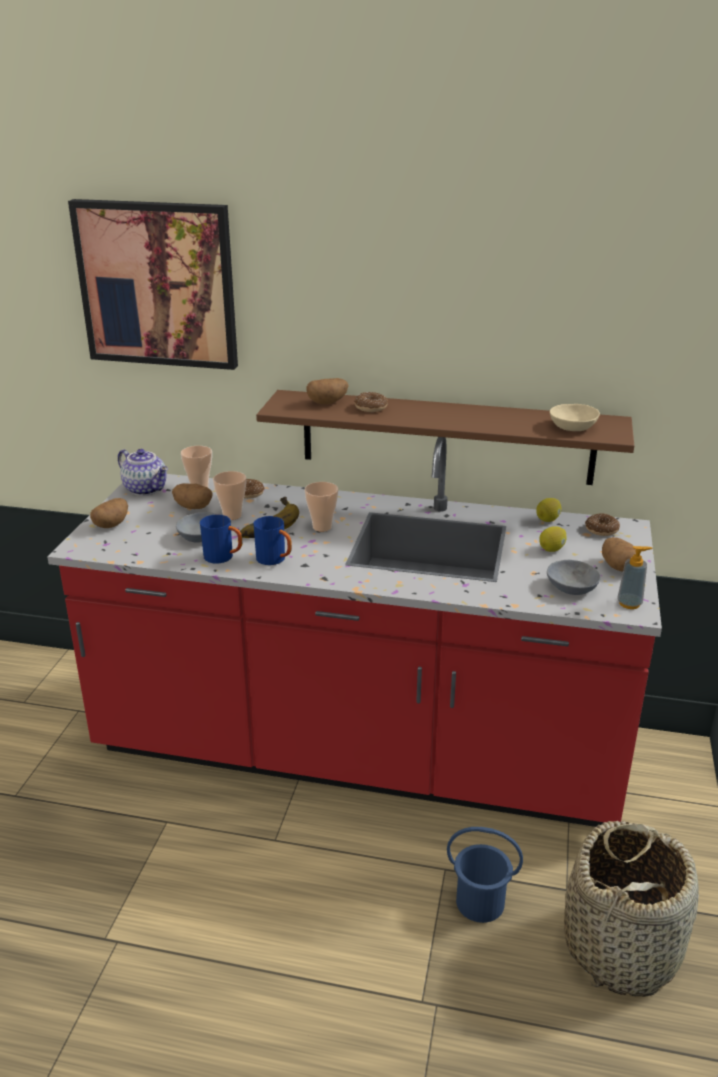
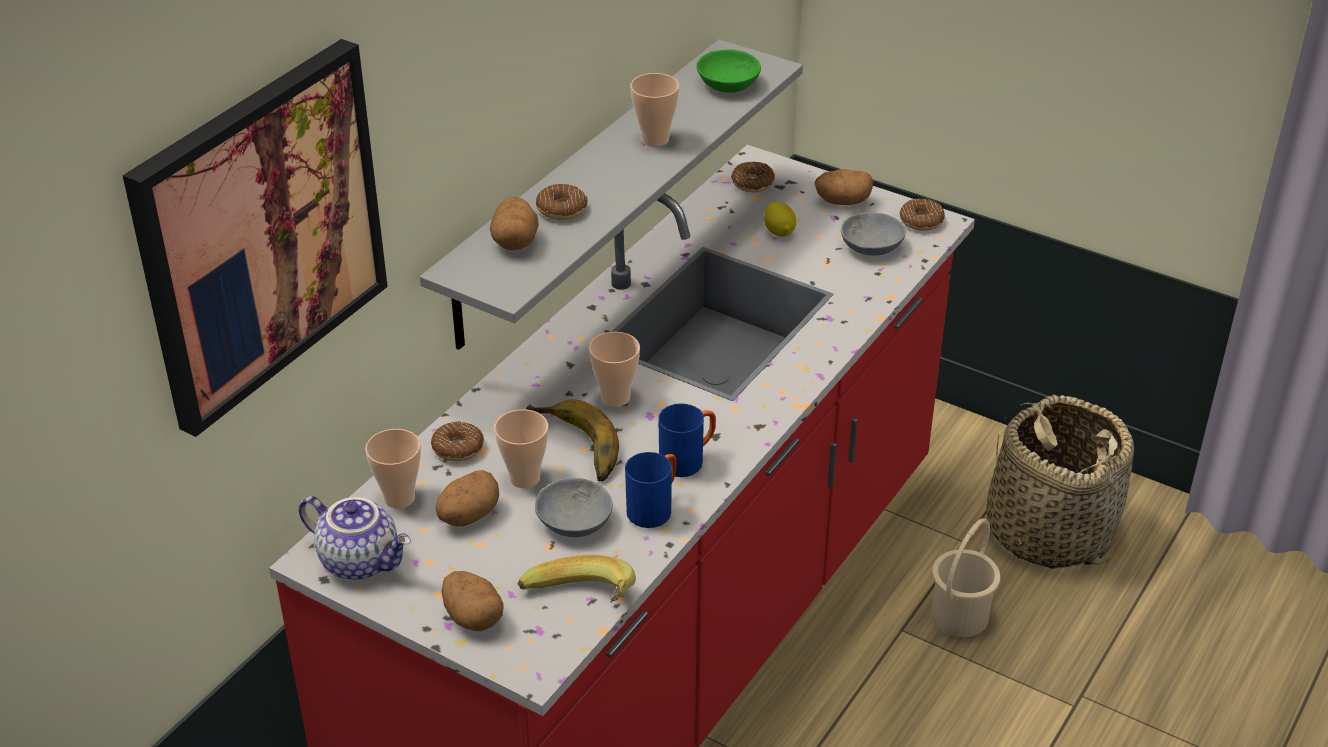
camera: 70 degrees left, 10 degrees up
teapot [118,449,168,496] -> teapot turned 60 degrees clockwise [299,496,411,580]
brown shelf [256,390,634,485] -> grey shelf [420,39,803,350]
blue bucket [447,827,523,923] -> beige bucket [931,519,1000,637]
lemon [536,498,561,522] -> none
beige bowl [550,404,600,431] -> green bowl [696,49,761,93]
soap dispenser [617,546,653,609] -> donut [900,198,945,231]
none -> banana [518,555,636,603]
none -> cup [630,73,679,147]

